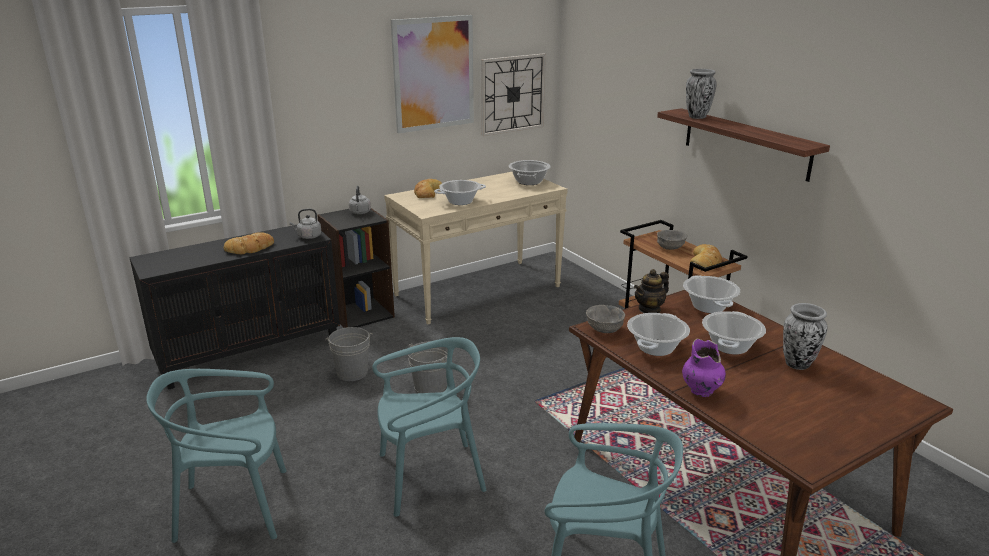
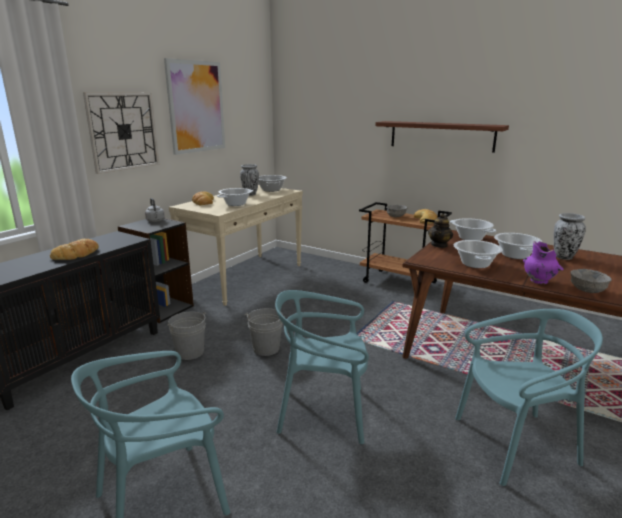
camera: 25 degrees left, 5 degrees down
grey kettle [289,209,322,239] -> none
turquoise chair [372,337,486,517] -> turquoise chair turned 135 degrees counterclockwise [275,290,369,444]
wall clock [481,53,546,136] -> wall clock moved to [83,93,159,174]
grey bowl [586,305,625,333] -> grey bowl moved to [570,269,612,293]
vase [686,69,717,119] -> vase moved to [240,164,259,196]

